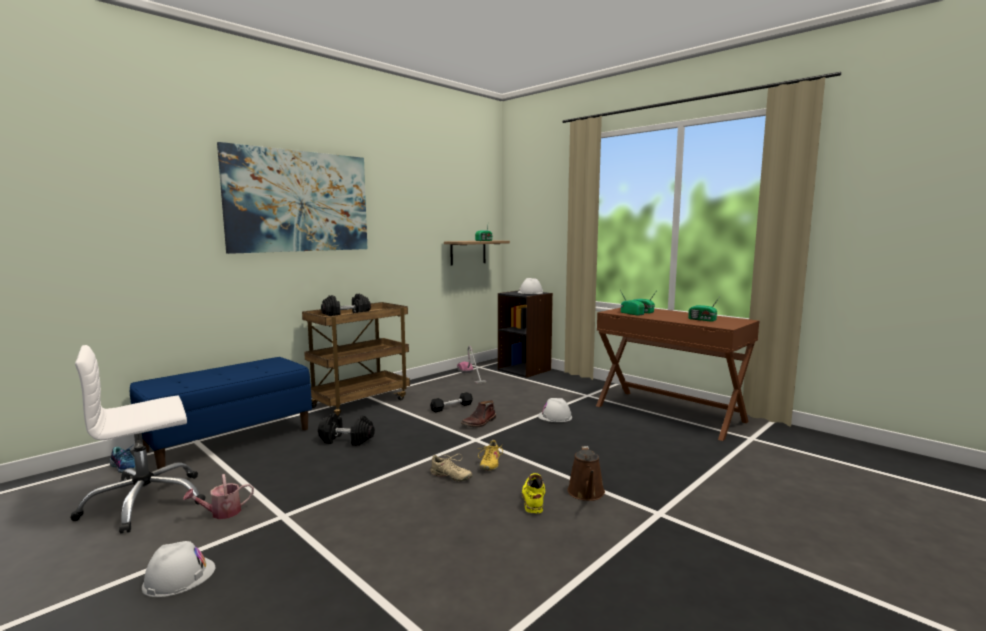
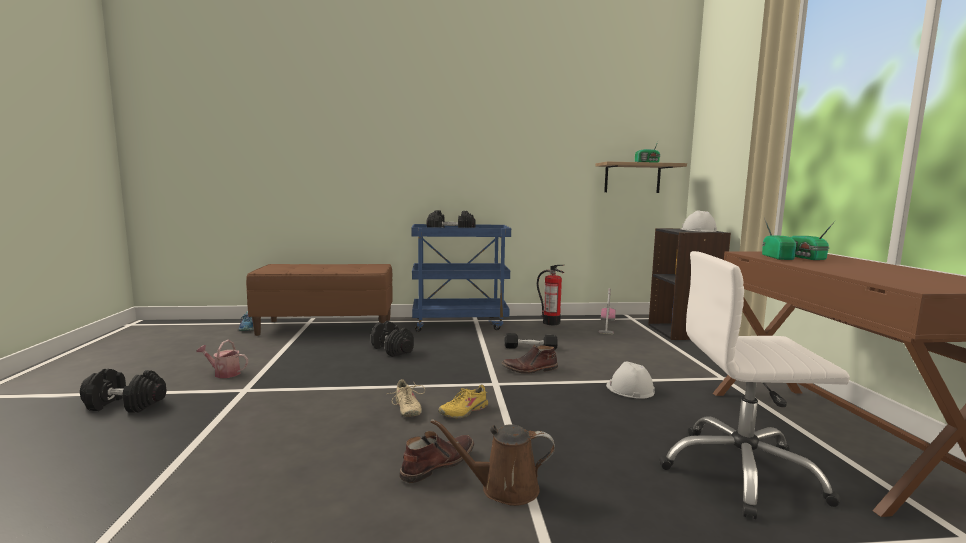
camera: 40 degrees right, 0 degrees up
white office chair [71,345,206,533] -> white office chair moved to [659,251,850,520]
blue bench [130,357,312,469] -> brown bench [246,264,393,336]
white hard hat [142,541,216,597] -> black dumbbell [80,369,167,413]
picture [217,142,367,254] -> none
brown cart [302,302,410,416] -> blue cart [411,224,511,332]
yellow boot [522,473,545,514] -> brown boot [399,431,474,483]
brown watering can [568,446,605,501] -> brown watering can turned 45 degrees clockwise [431,419,555,506]
radio [688,295,721,322] -> none
none -> fire extinguisher [537,265,564,325]

